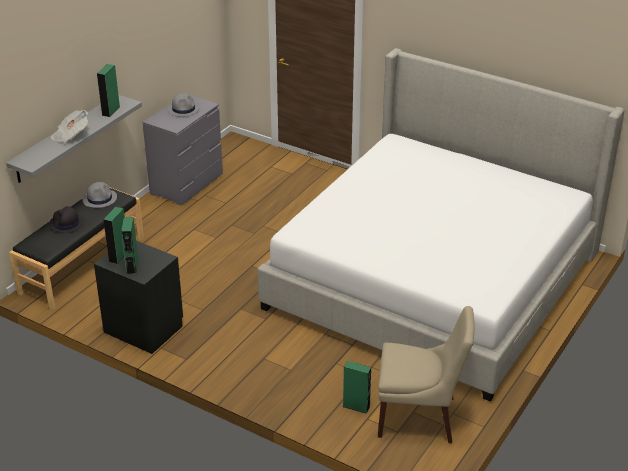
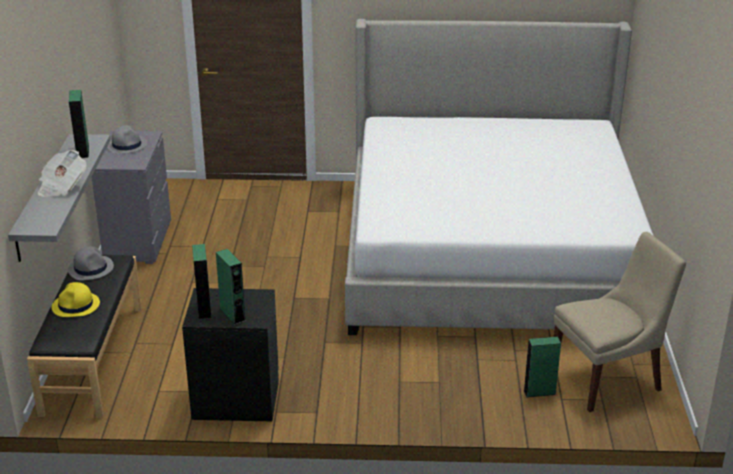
camera: 30 degrees left, 5 degrees down
black hat [48,206,84,233] -> yellow hat [51,282,100,317]

